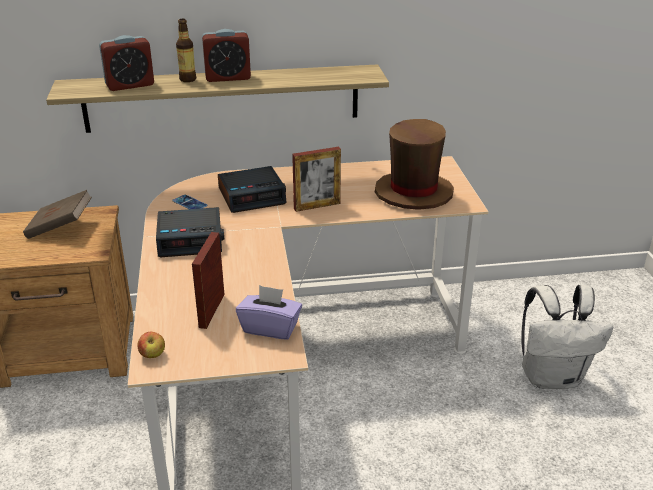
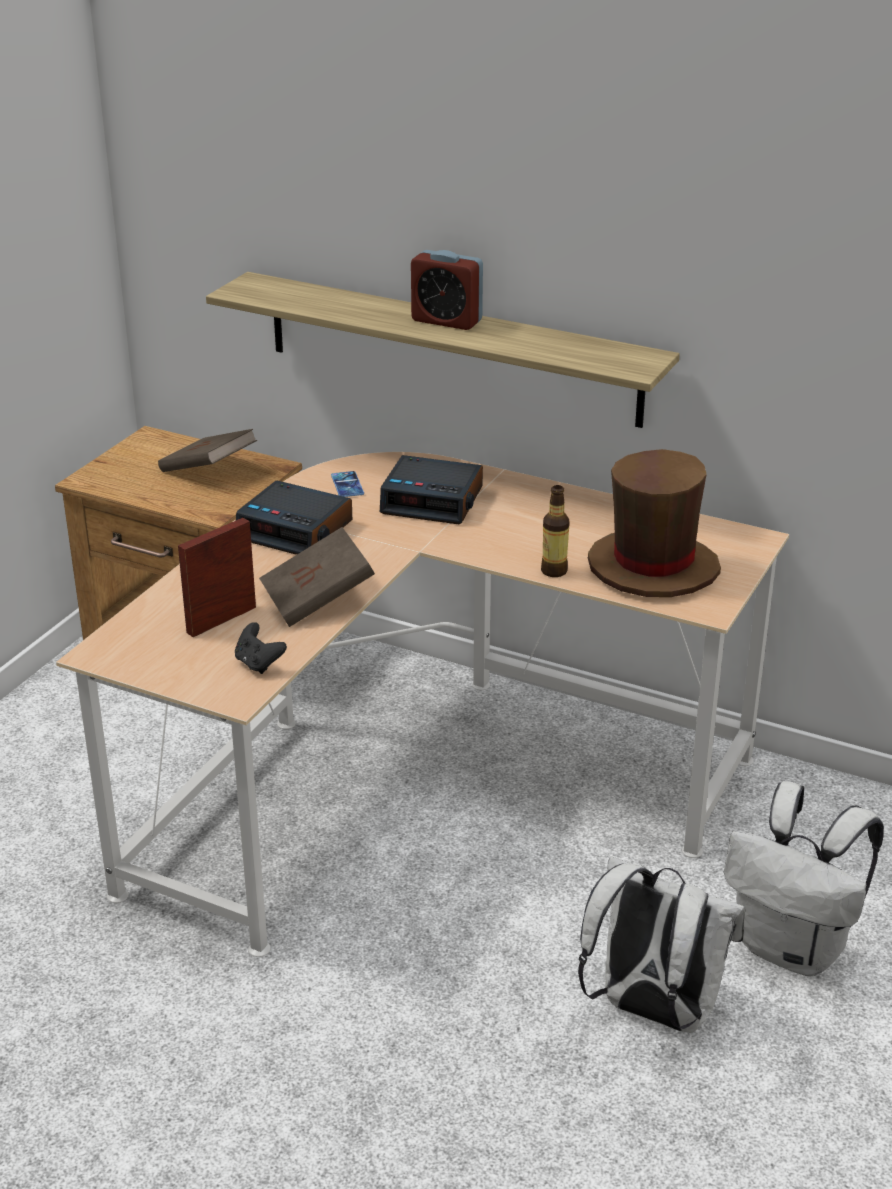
camera: 35 degrees right, 0 degrees up
alarm clock [99,35,154,91] -> none
apple [137,332,165,358] -> none
bottle [176,19,196,82] -> bottle moved to [541,485,570,577]
purple tissue box [236,285,302,340] -> black game controller [235,622,287,674]
picture frame [292,147,341,212] -> none
none -> brown book [259,527,375,627]
none -> white backpack [578,856,745,1033]

